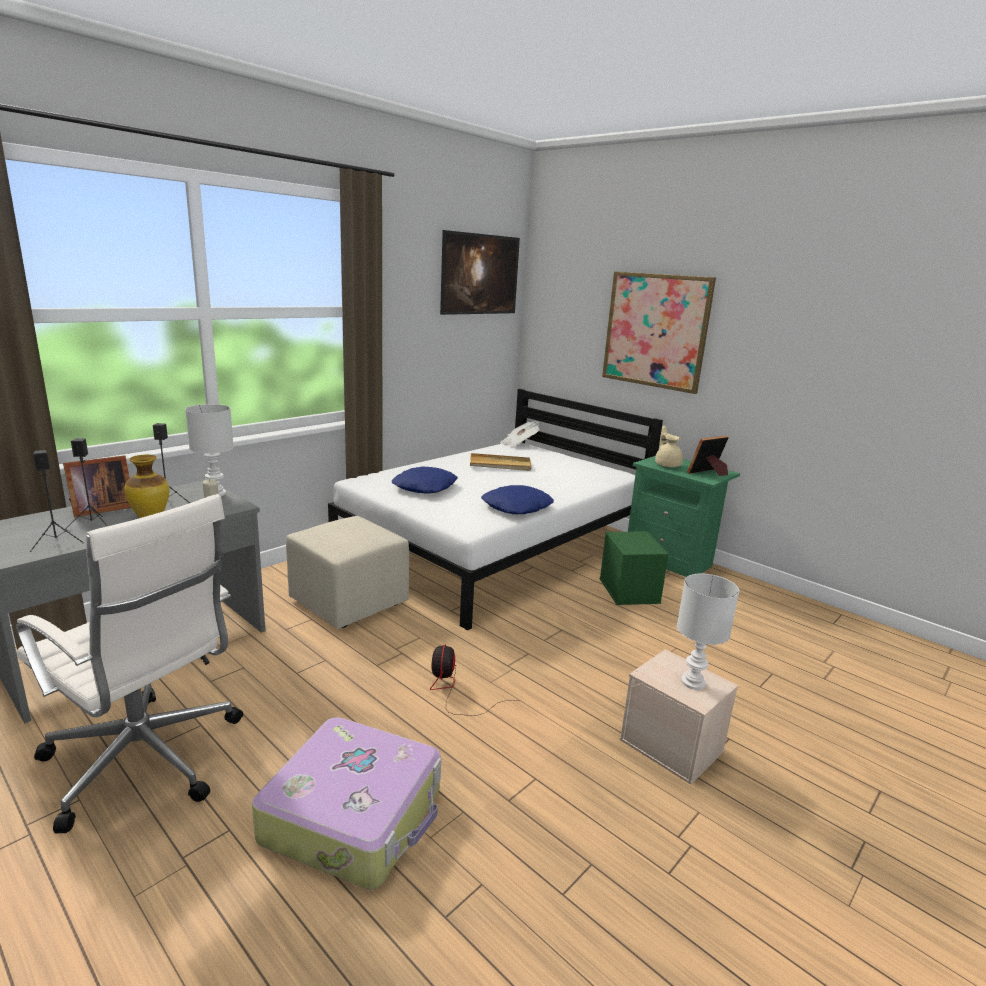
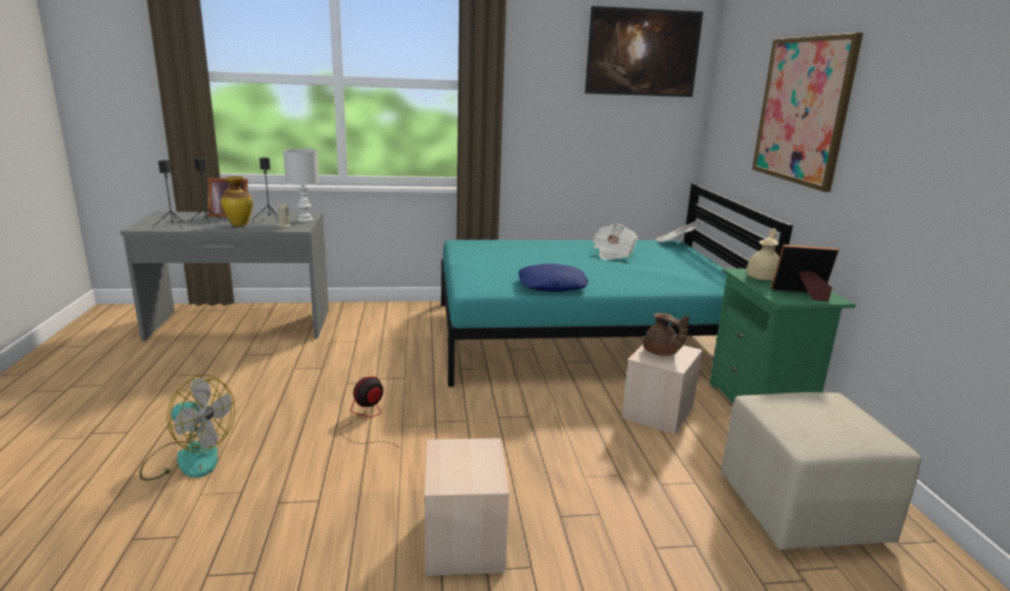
camera: 40 degrees right, 0 degrees up
white office chair [16,494,243,833] -> none
suitcase [252,717,441,889] -> fan [139,374,235,481]
beige ottoman [286,516,409,629] -> beige ottoman moved to [721,392,921,550]
white bed [328,389,663,630] -> turquoise bed [441,183,793,387]
blue pillow [392,467,458,494] -> none
beige tray [470,453,531,471] -> newspaper [593,224,638,260]
green storage box [600,532,669,605] -> beige storage box [622,345,702,434]
white table lamp [677,574,739,690] -> none
none -> brown teapot [643,313,690,356]

